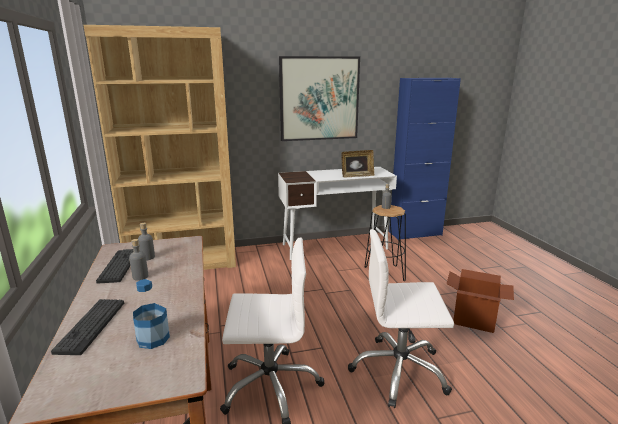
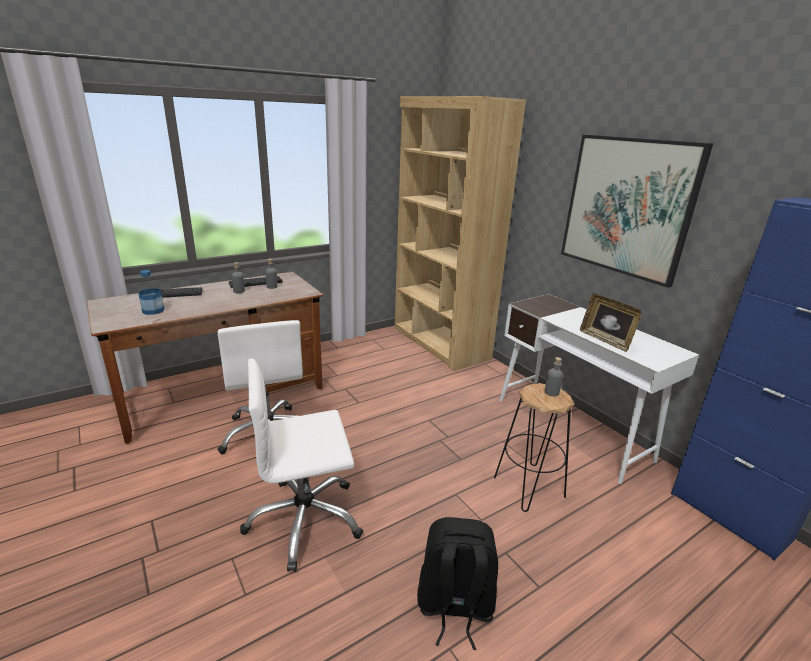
camera: 70 degrees right, 5 degrees up
white office chair [348,229,454,408] -> white office chair turned 90 degrees counterclockwise [240,358,363,572]
cardboard box [447,269,514,333] -> black backpack [417,517,498,650]

